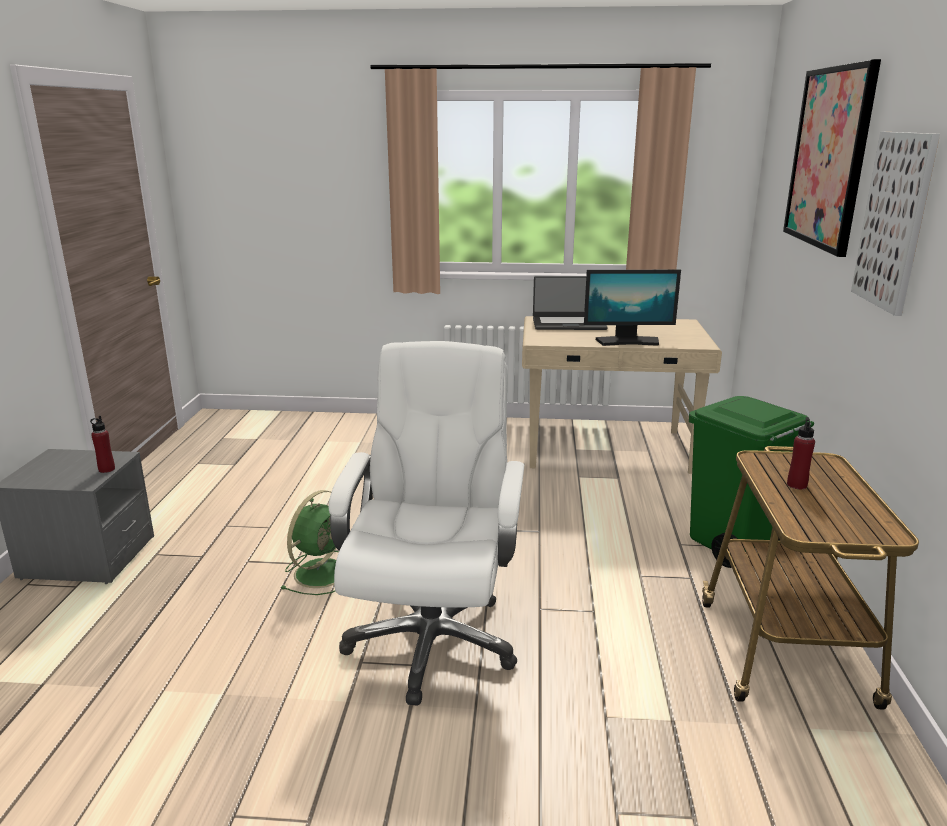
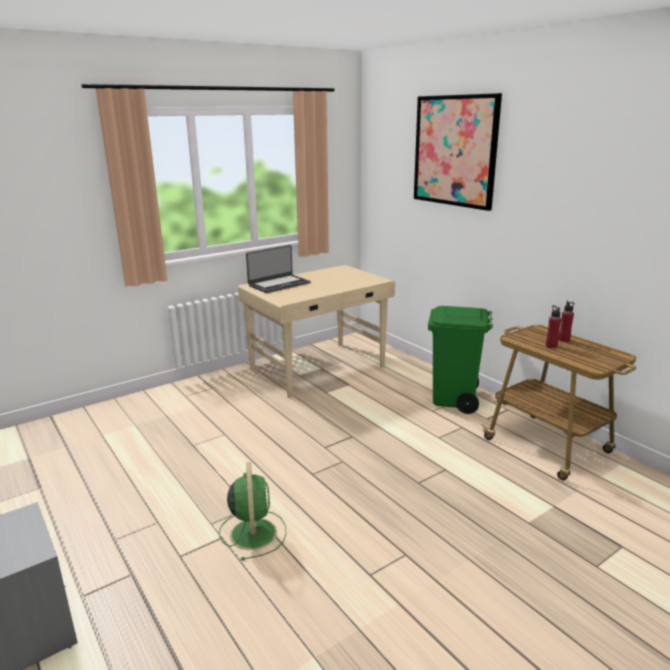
camera: 40 degrees left, 0 degrees up
red bottle [90,416,115,473] -> red bottle moved to [558,301,574,342]
white office chair [329,341,524,706] -> none
monitor [584,270,681,346] -> none
picture [851,132,940,316] -> none

